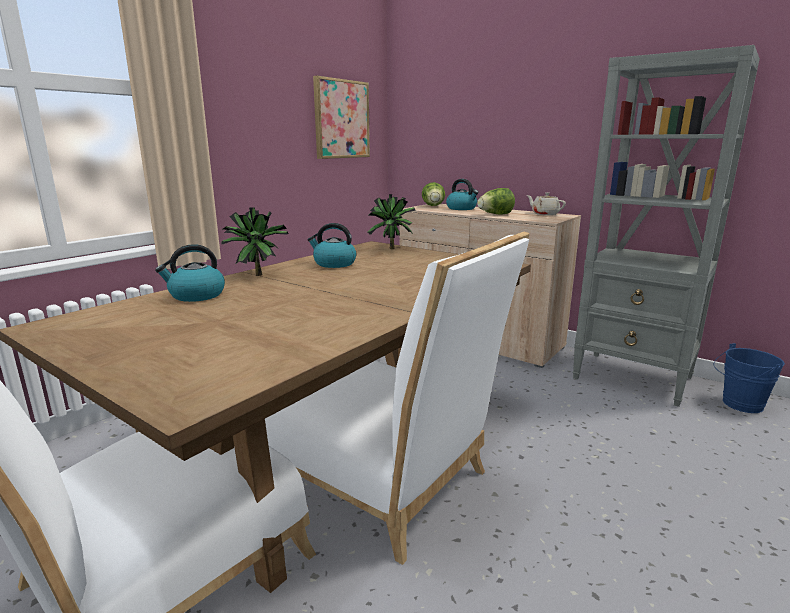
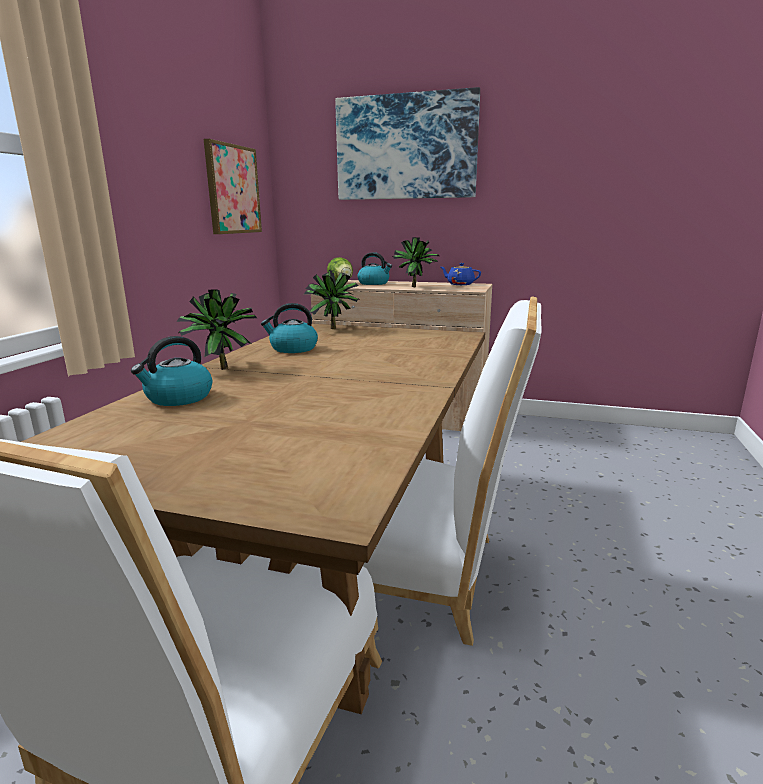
camera: 20 degrees left, 0 degrees up
lettuce [477,188,515,215] -> potted plant [392,237,439,287]
beige teapot [527,192,566,215] -> blue teapot [441,263,481,285]
grey bookcase [572,45,760,407] -> none
blue bucket [714,343,785,413] -> none
none -> picture [335,87,480,200]

